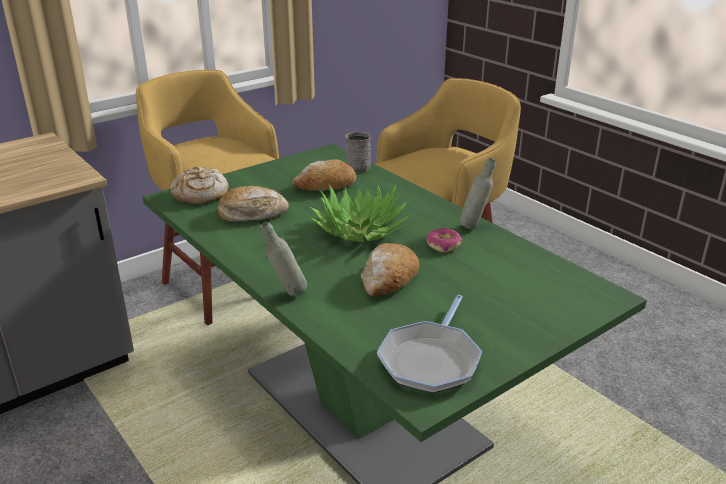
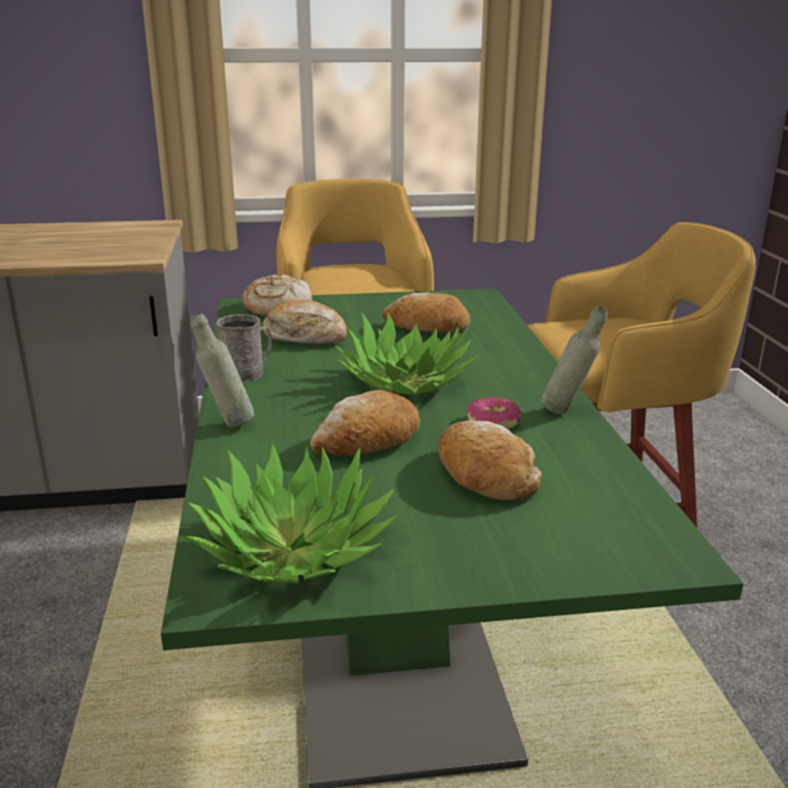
camera: 30 degrees right, 5 degrees down
grey mug [345,132,371,173] -> grey mug moved to [217,314,272,382]
frying pan [377,295,482,393] -> potted plant [184,444,400,584]
none -> bread [438,420,542,501]

